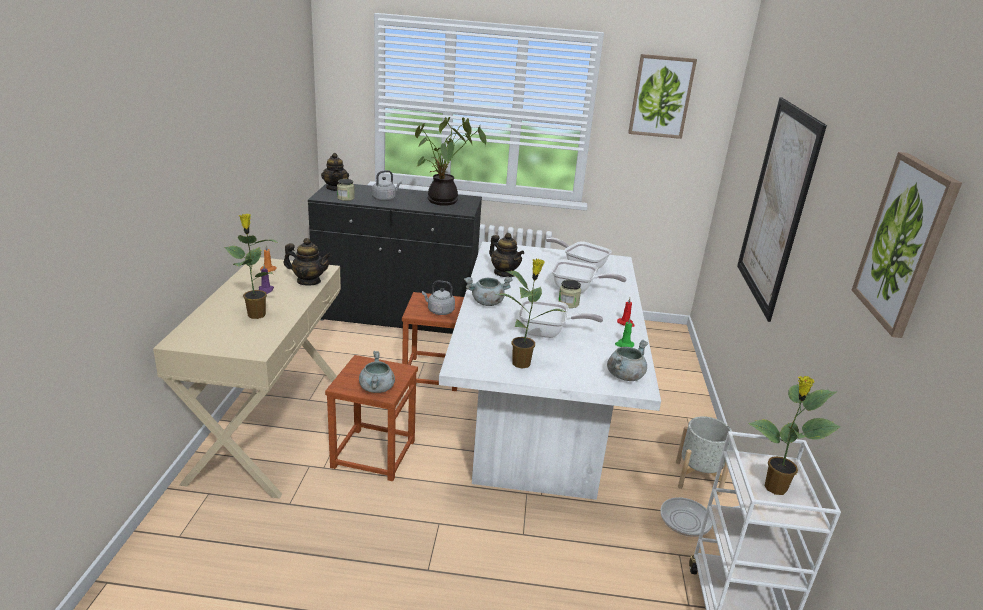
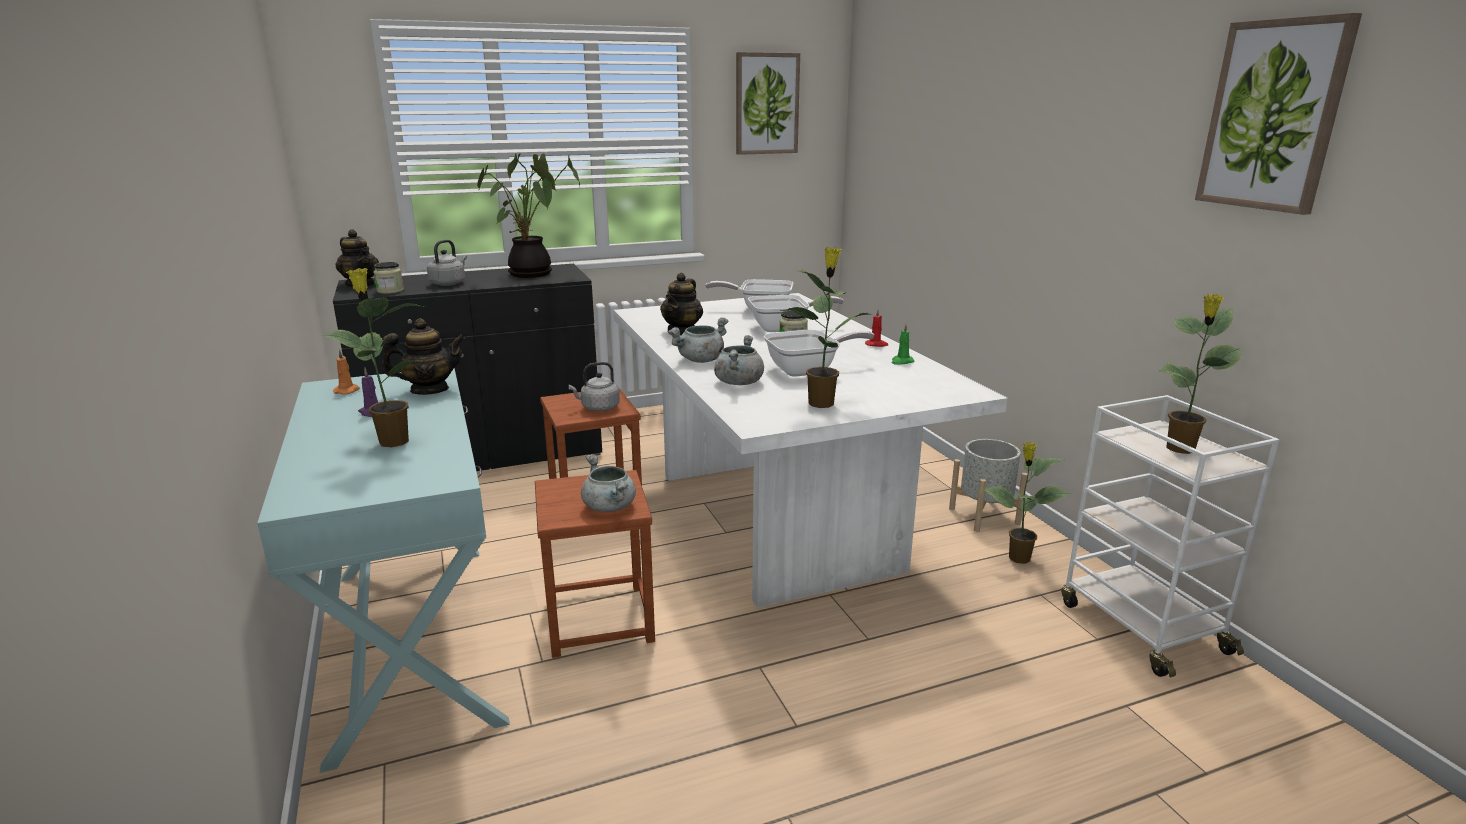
camera: 25 degrees left, 5 degrees down
beige console table [153,257,341,499] -> turquoise console table [257,368,510,773]
teapot [489,233,524,277] -> teapot turned 90 degrees clockwise [660,273,703,335]
grey cooking pot [607,340,648,381] -> grey cooking pot moved to [714,335,764,385]
frying pan [660,497,740,537] -> potted plant [983,442,1071,564]
picture [737,97,827,322] -> none

